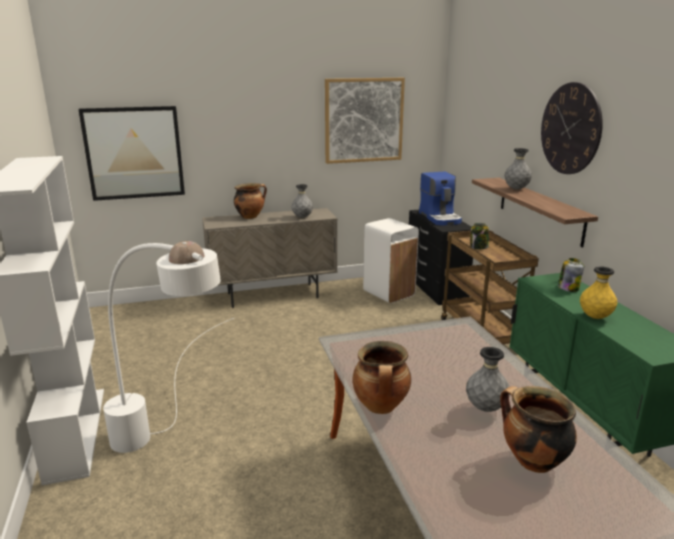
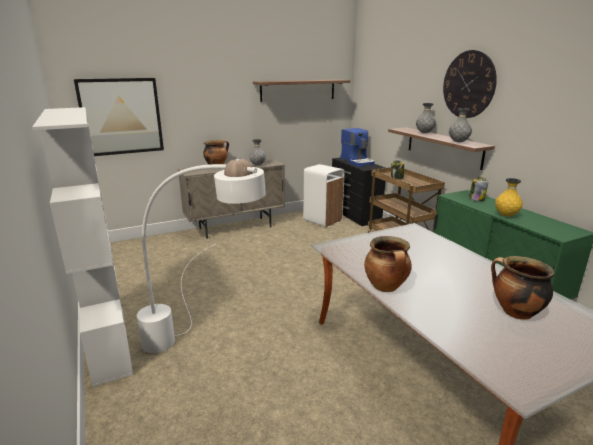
camera: 10 degrees left, 0 degrees up
picture [325,78,405,164] -> shelf [253,79,350,102]
grey vase [466,347,510,412] -> grey vase moved to [449,108,472,143]

